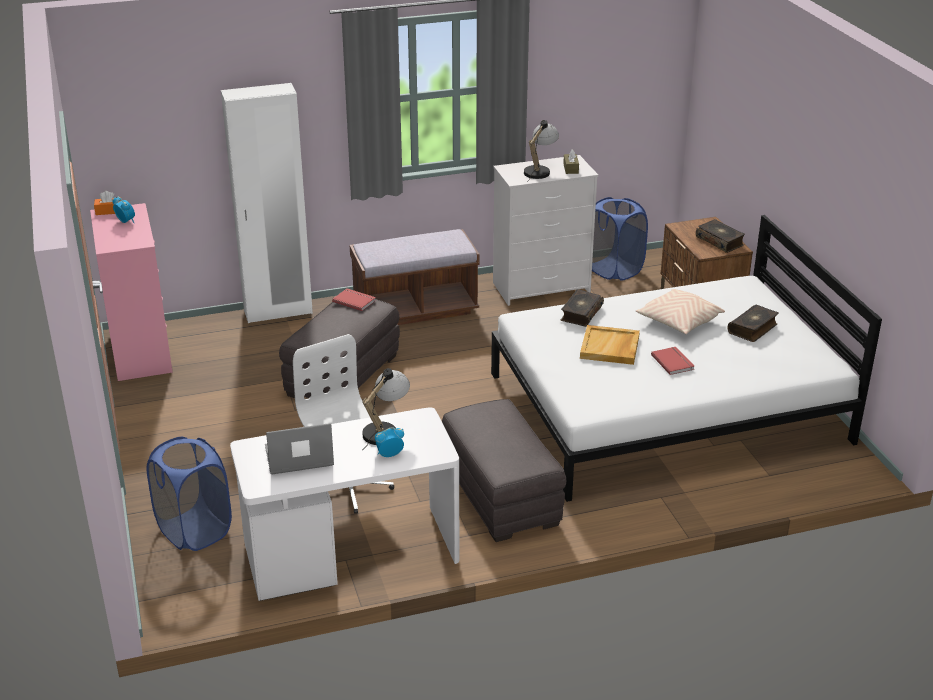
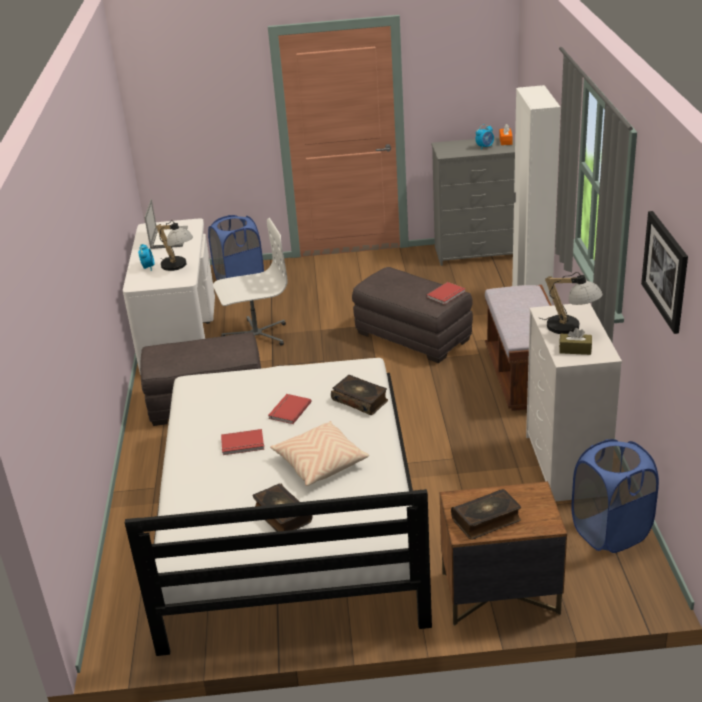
camera: 105 degrees right, 0 degrees up
pink dresser [90,203,173,381] -> grey dresser [431,137,515,266]
beige tray [580,325,640,365] -> red book [268,394,311,424]
none -> picture [641,211,688,334]

